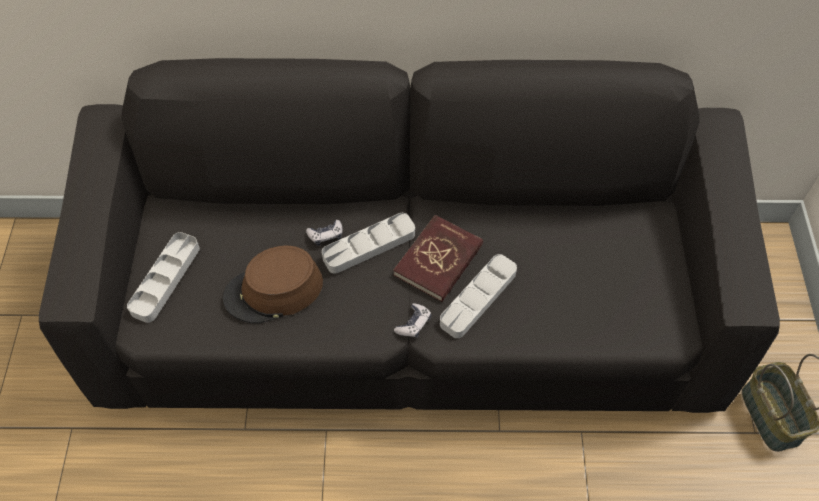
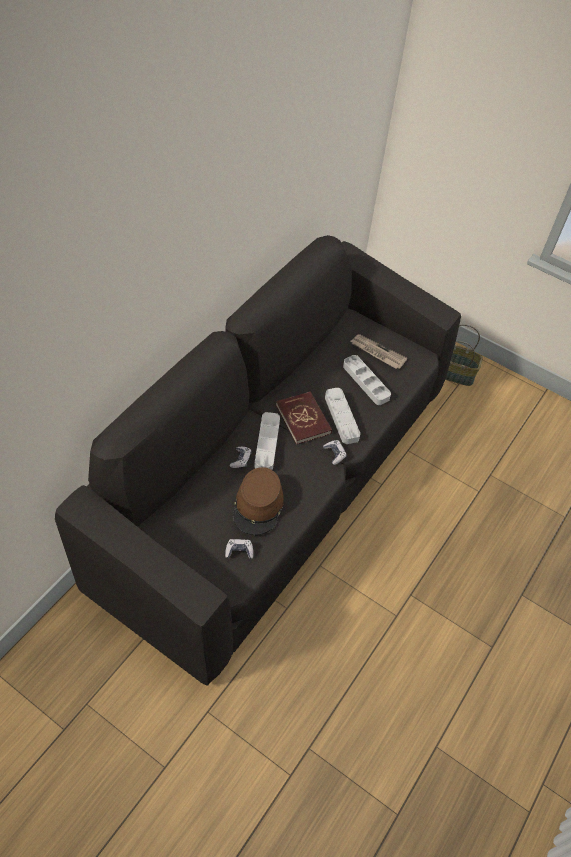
camera: 60 degrees left, 5 degrees down
grey tray [127,232,200,323] -> grey tray moved to [343,355,391,405]
none -> game controller [225,539,253,559]
none -> newspaper [350,334,407,369]

